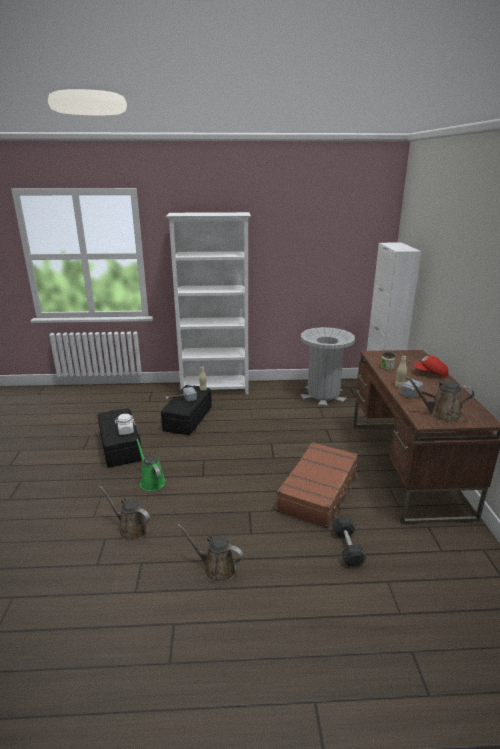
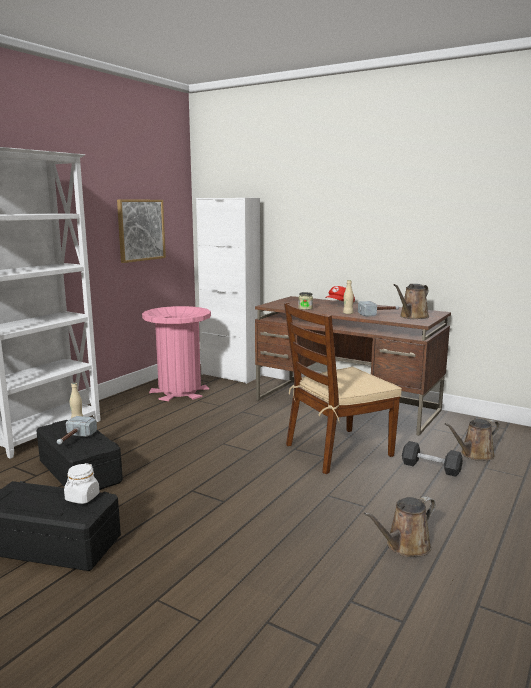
camera: 55 degrees left, 10 degrees down
brown watering can [99,486,150,541] -> brown watering can moved to [445,419,500,460]
green watering can [136,439,166,491] -> none
brown suitcase [277,442,358,529] -> brown chair [284,302,402,474]
grey trash can [300,327,355,406] -> pink trash can [142,306,211,401]
none -> picture [117,199,166,263]

